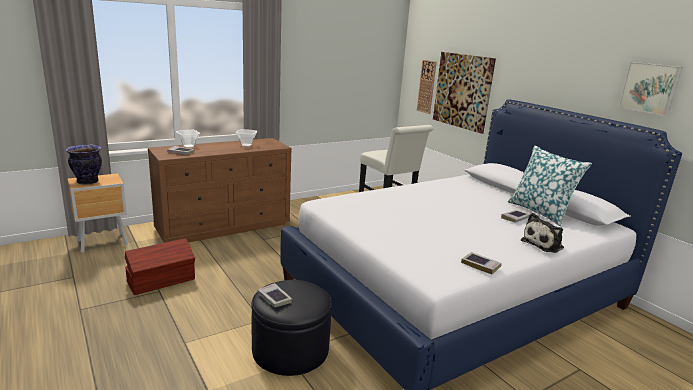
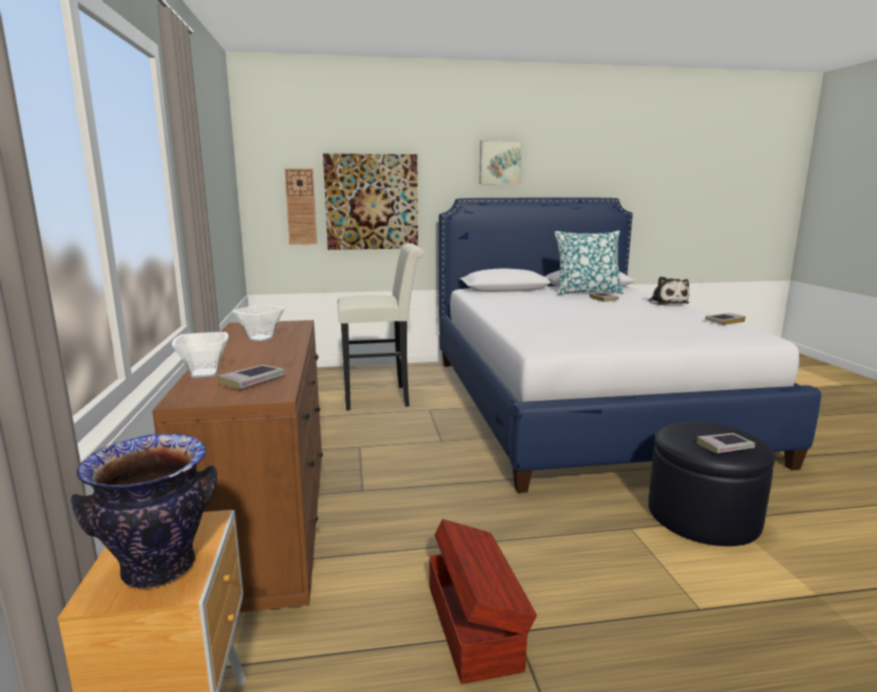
camera: 65 degrees left, 5 degrees down
picture [619,62,682,116] -> picture moved to [479,140,522,184]

